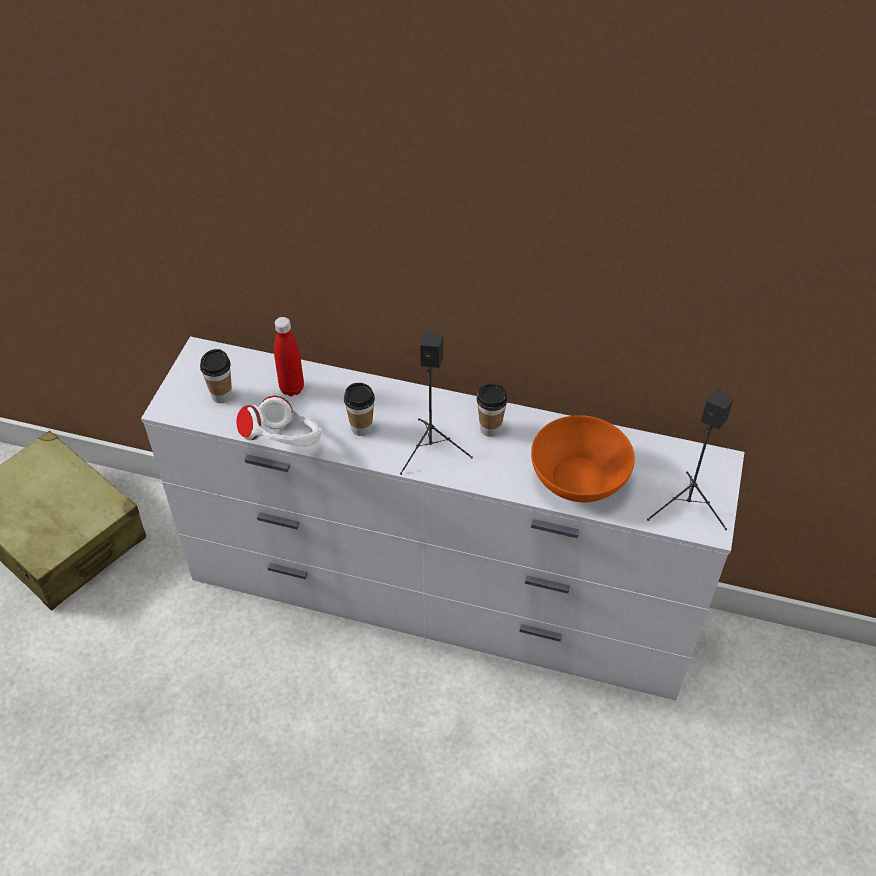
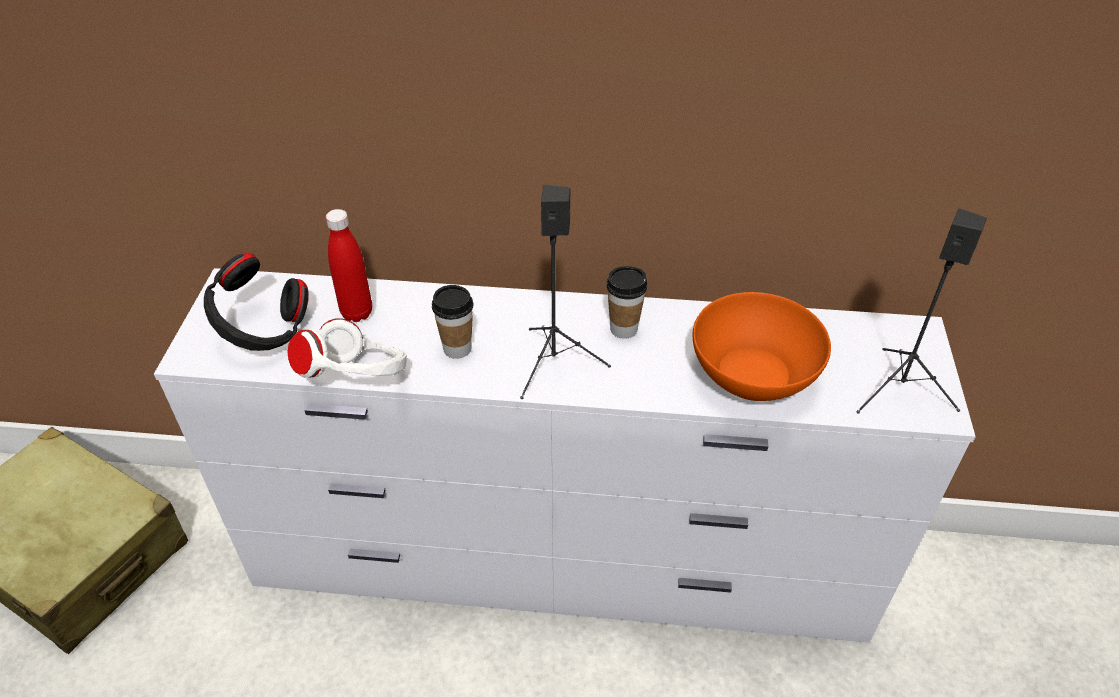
camera: 10 degrees left, 5 degrees down
cup [200,349,232,403] -> black headphones [204,252,309,351]

